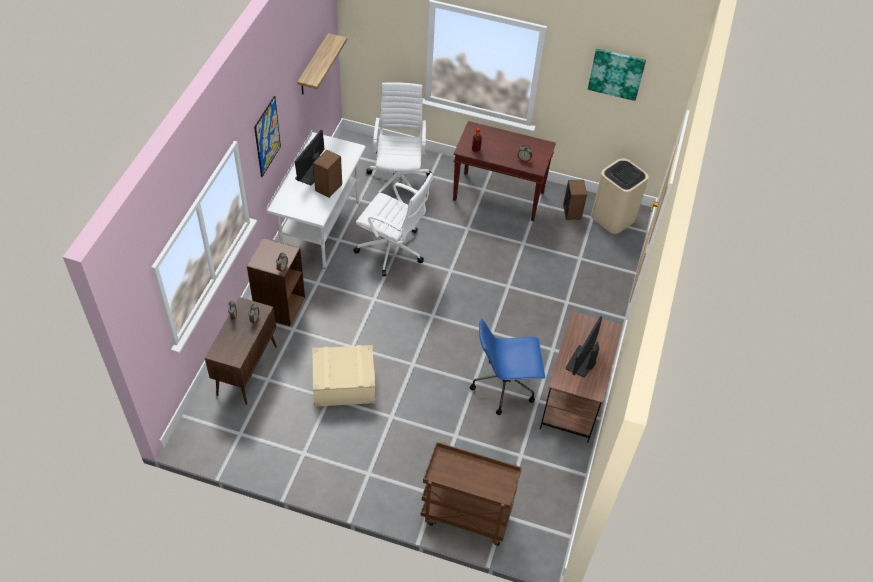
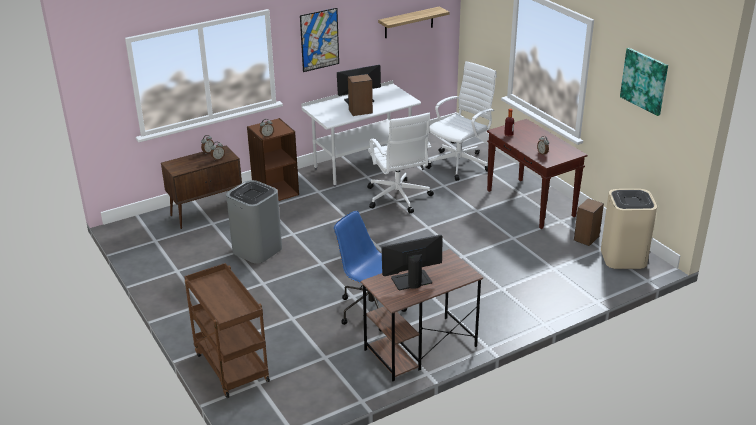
camera: 45 degrees right, 20 degrees down
beige storage box [312,345,375,407] -> grey trash can [226,180,282,264]

